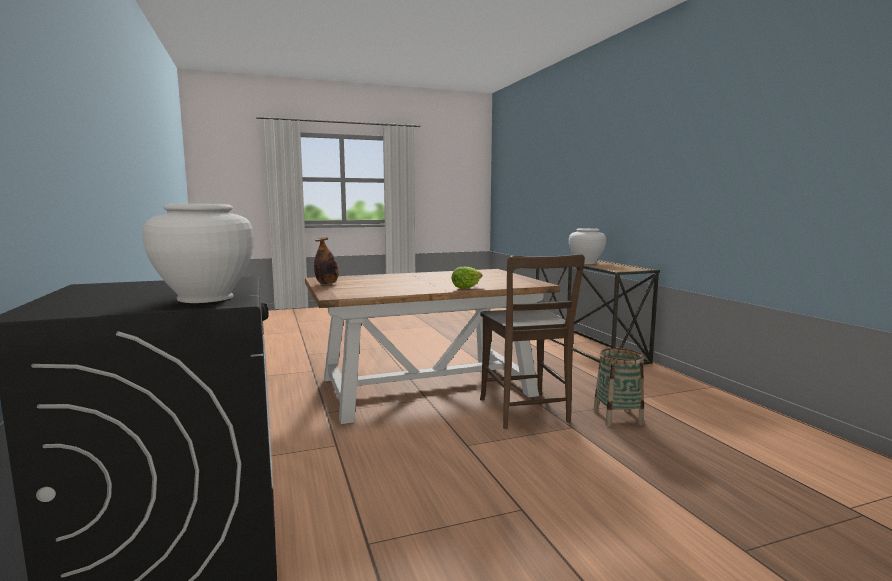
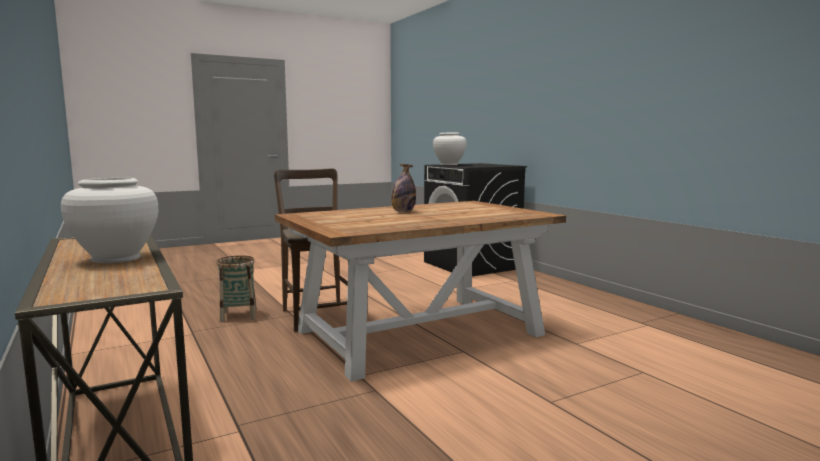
camera: 170 degrees right, 0 degrees up
bottle [314,237,339,284] -> bottle moved to [391,164,416,212]
lettuce [451,267,482,289] -> none

